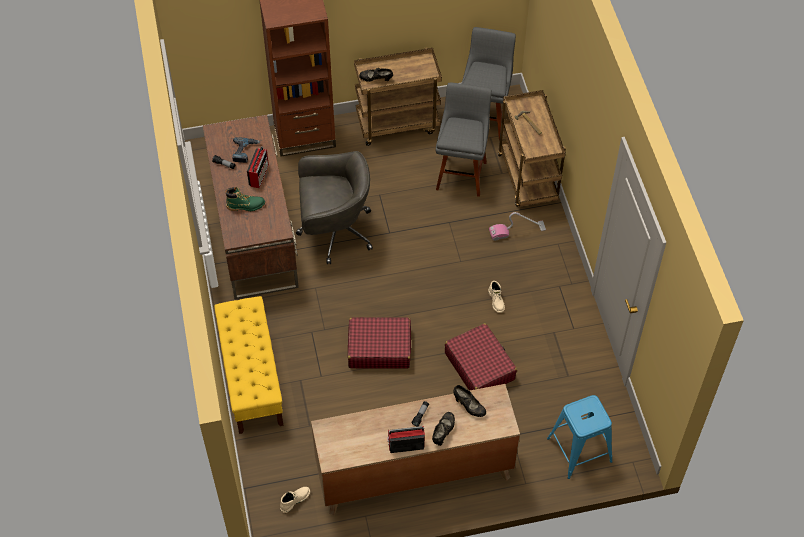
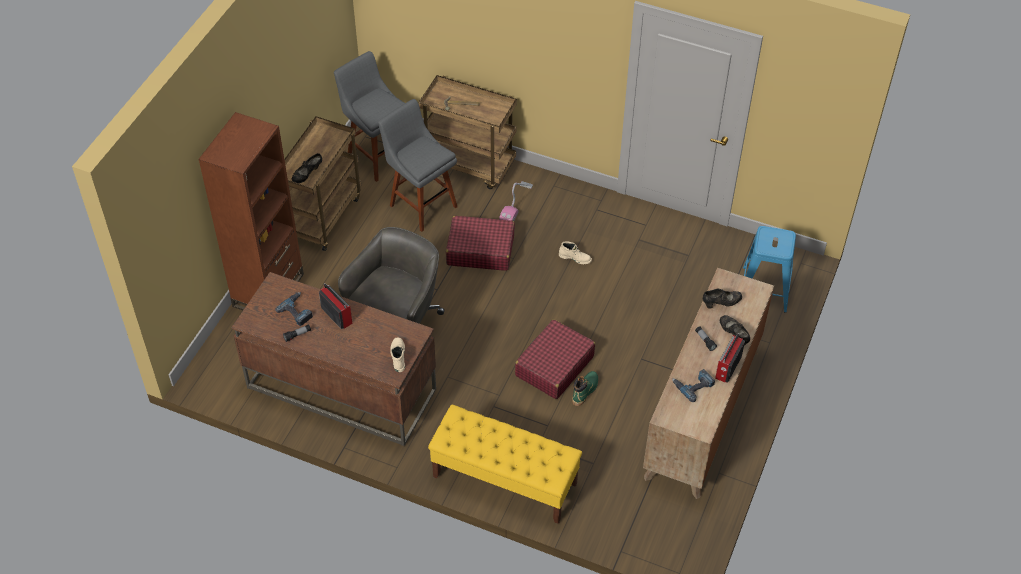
camera: 55 degrees left, 5 degrees down
green boot [225,187,265,211] -> green boot moved to [572,371,598,406]
beige boot [280,487,310,513] -> beige boot moved to [390,337,405,372]
red suitcase [445,323,517,391] -> red suitcase moved to [446,216,515,271]
none -> power drill [672,369,715,402]

